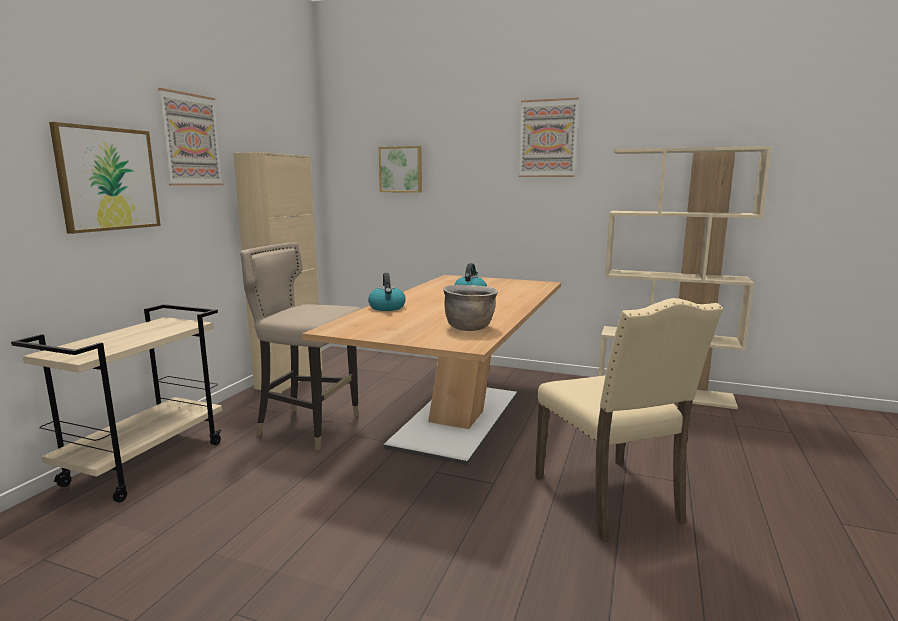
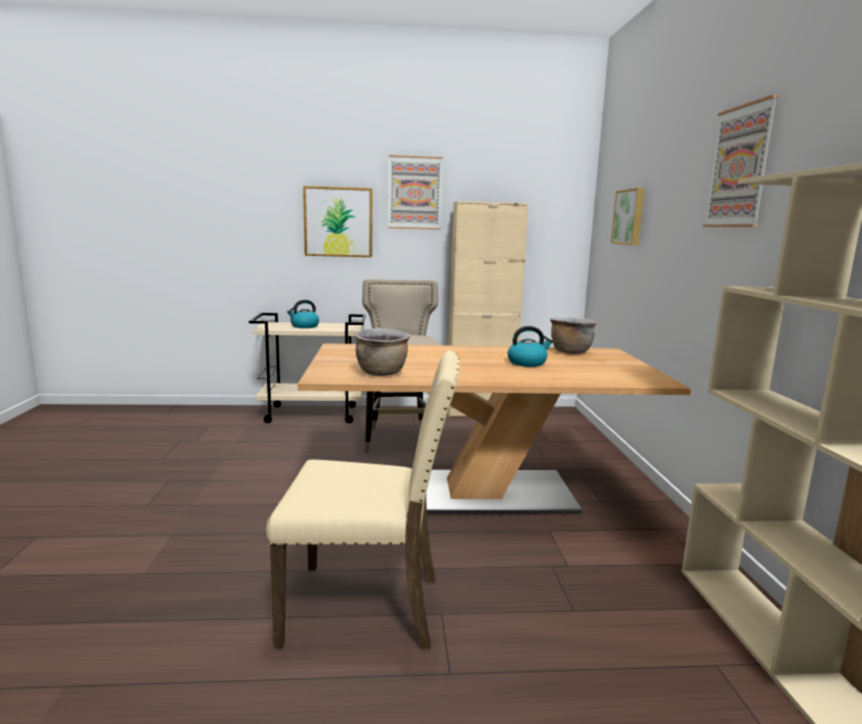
camera: 65 degrees right, 0 degrees up
kettle [368,273,406,311] -> kettle moved to [287,300,319,328]
beige chair [535,298,723,542] -> beige chair turned 135 degrees counterclockwise [266,350,460,649]
none -> brown cooking pot [550,317,597,354]

